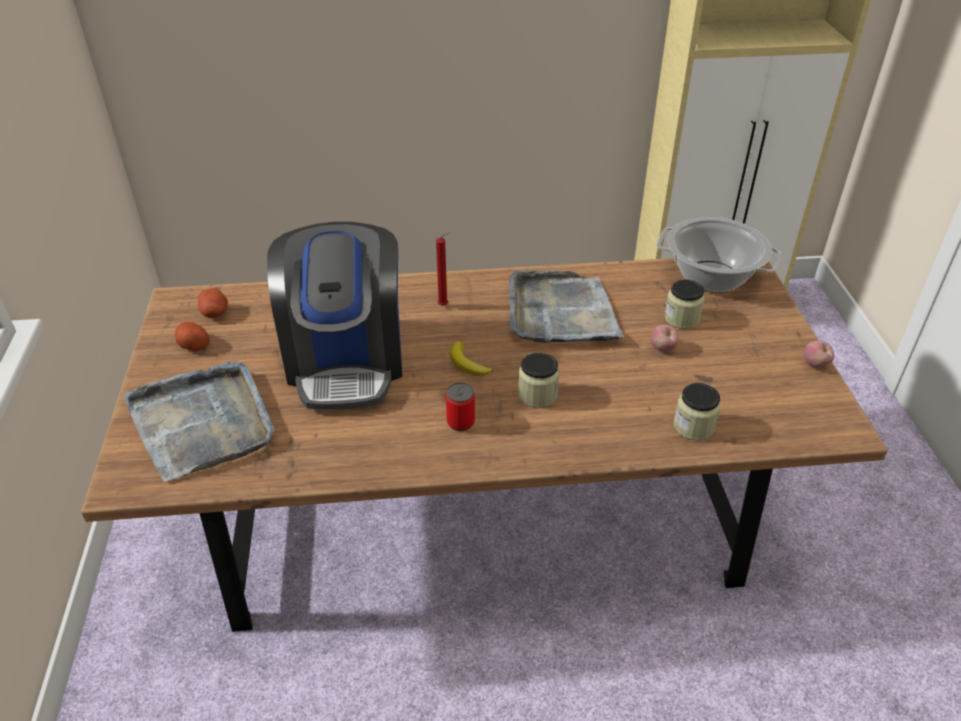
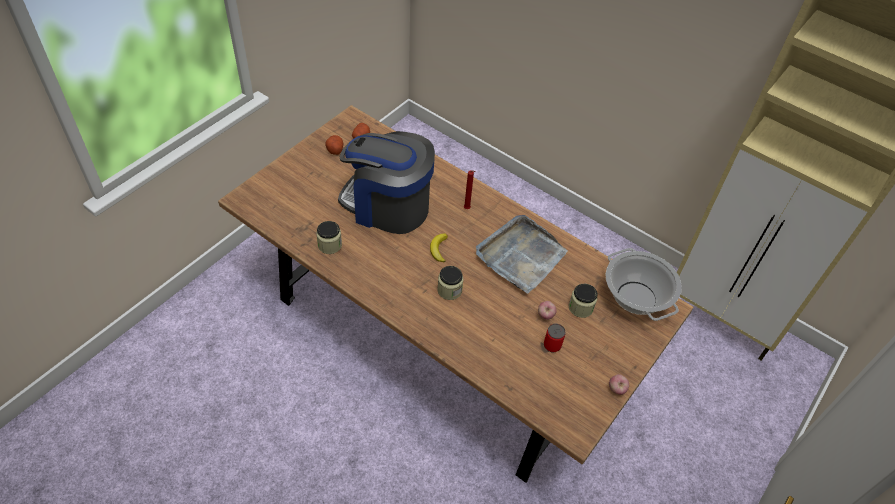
camera: 40 degrees right, 10 degrees up
grey tray [123,361,274,482] -> none
coffee machine [267,222,402,410] -> coffee machine turned 75 degrees clockwise [338,131,435,234]
can [446,382,475,431] -> can moved to [544,324,565,352]
jar [674,383,721,441] -> jar moved to [316,221,342,254]

